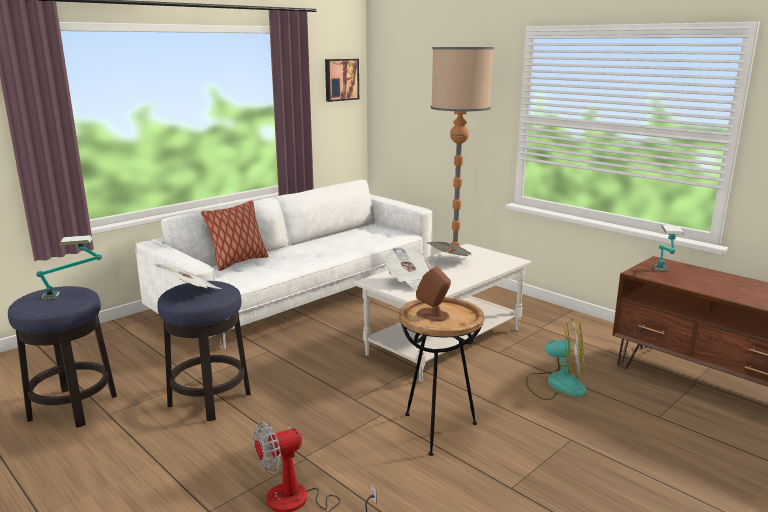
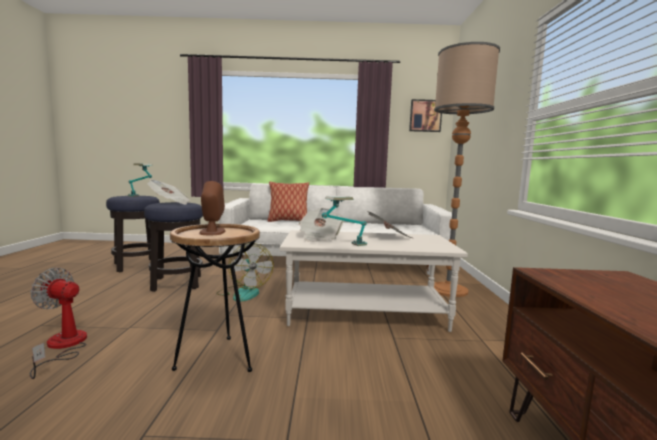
camera: 45 degrees right, 10 degrees down
fan [526,318,587,400] -> fan moved to [216,243,273,302]
table lamp [654,225,684,271] -> table lamp moved to [322,196,367,246]

